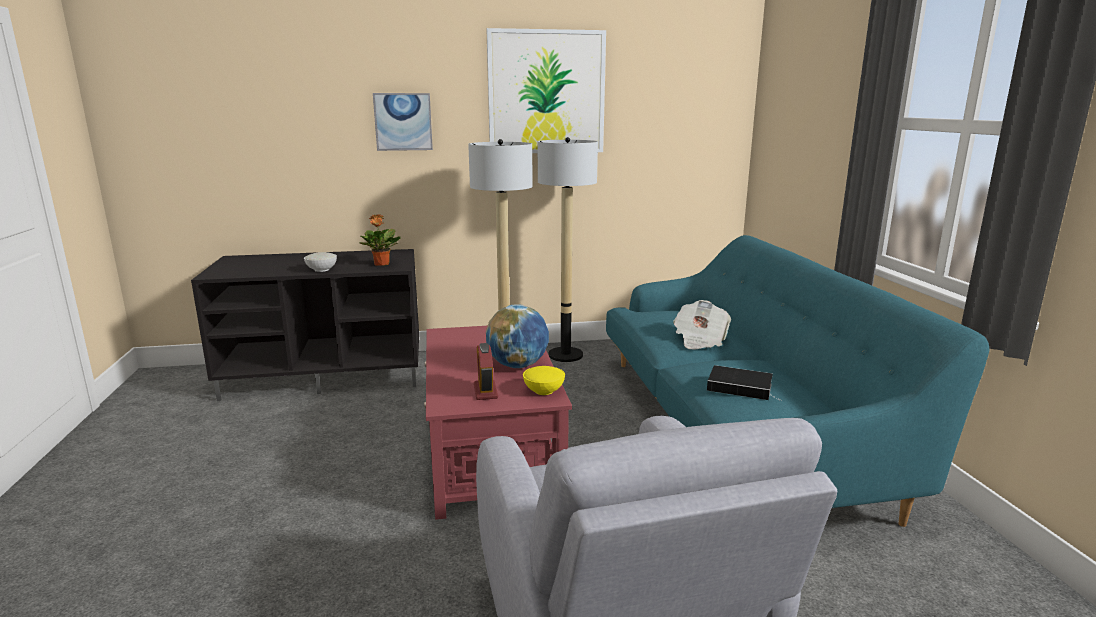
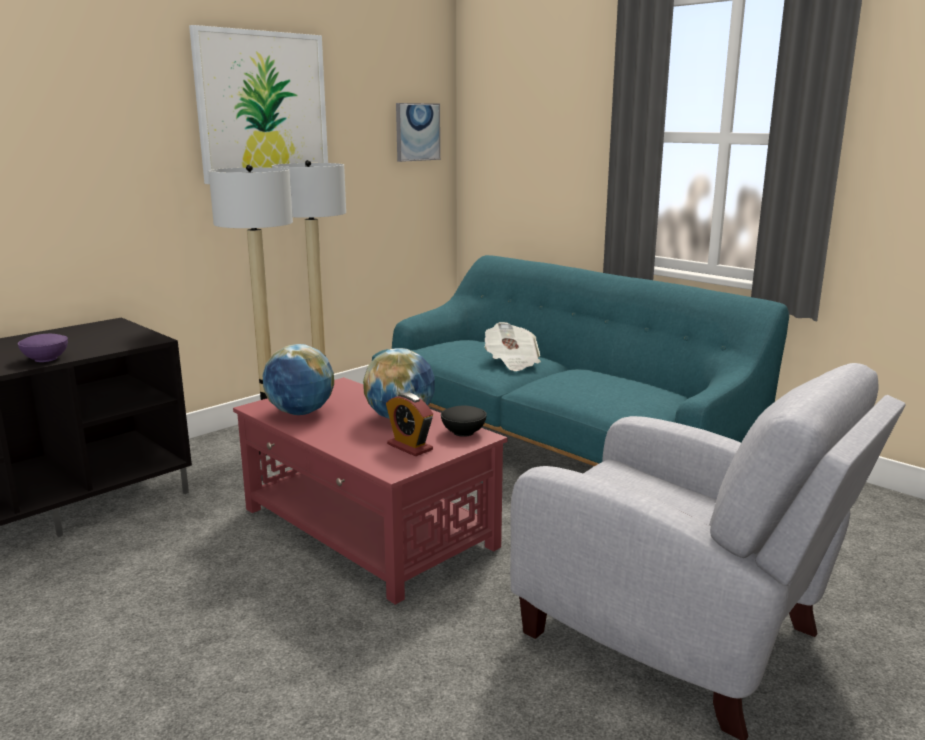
camera: 35 degrees left, 0 degrees up
white bowl [304,252,337,272] -> purple bowl [18,334,68,362]
potted plant [359,214,401,266] -> none
picture [373,93,433,151] -> picture moved to [396,103,440,162]
yellow bowl [523,366,565,395] -> black bowl [441,406,487,437]
book [707,365,781,401] -> none
none -> globe [262,344,334,415]

